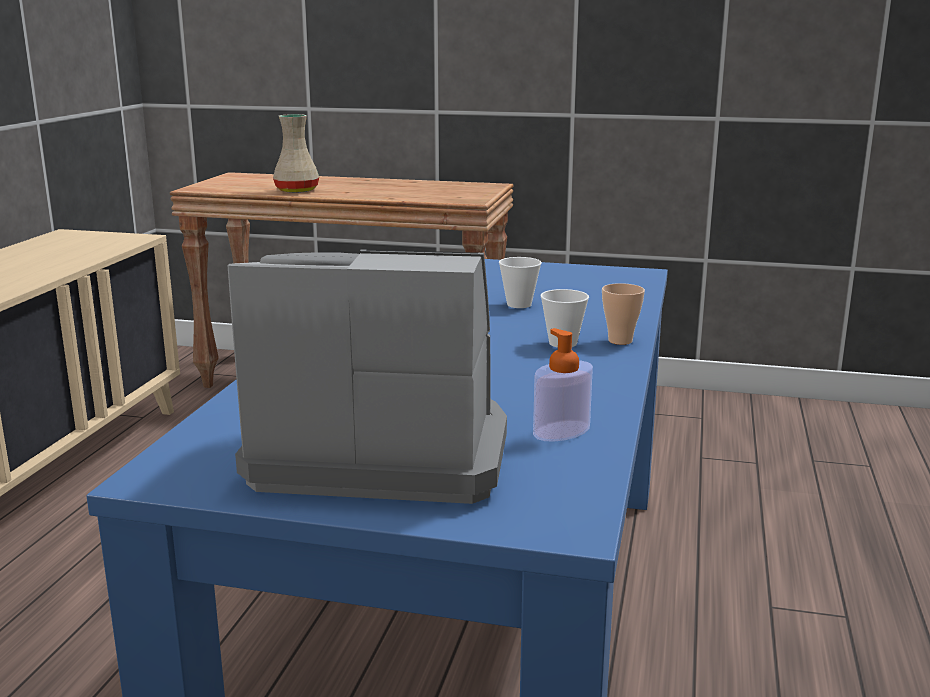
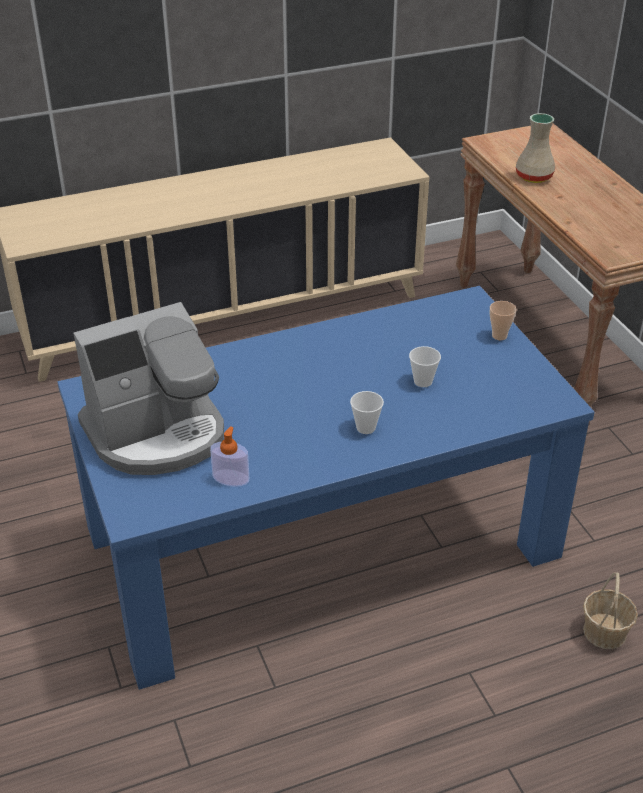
camera: 55 degrees right, 20 degrees up
coffee machine [228,249,507,504] -> coffee machine turned 90 degrees clockwise [73,302,224,475]
cup [602,283,645,345] -> cup moved to [490,301,517,340]
none -> basket [583,572,638,649]

